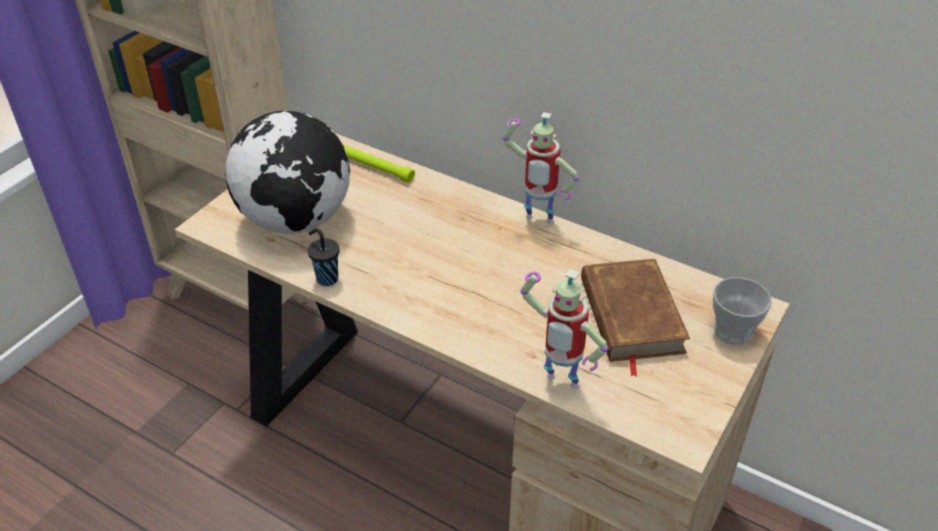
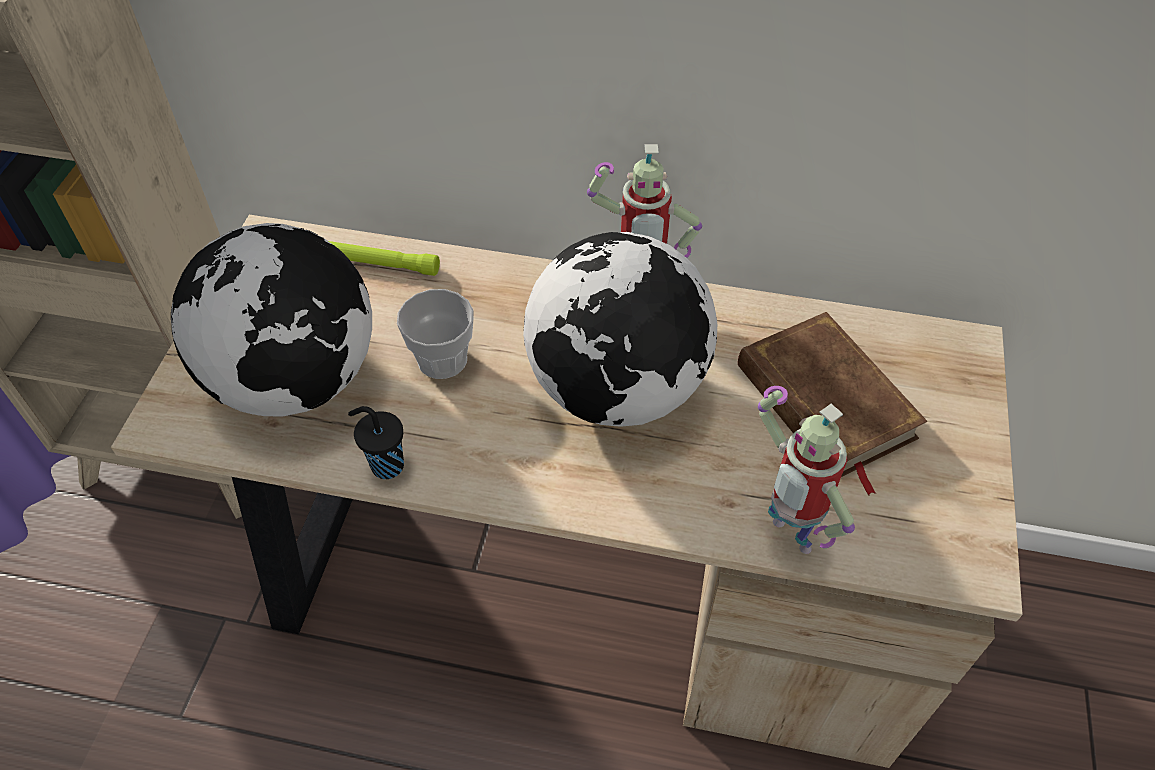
camera: 20 degrees left, 10 degrees up
toy robot [520,269,608,389] -> toy robot turned 45 degrees clockwise [758,386,855,554]
cup [713,277,772,345] -> cup moved to [397,289,474,379]
none -> globe [523,232,717,426]

